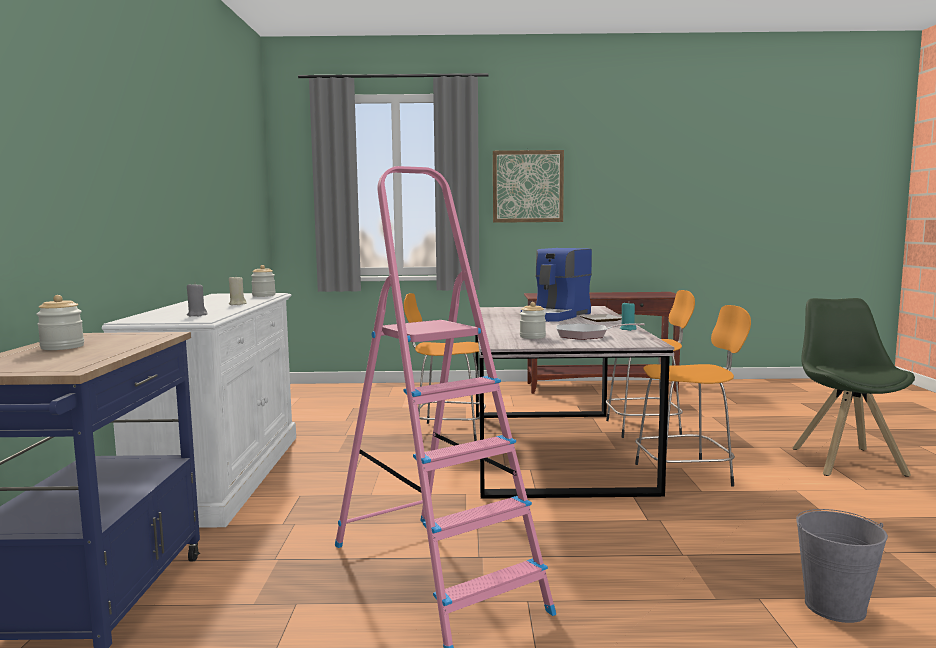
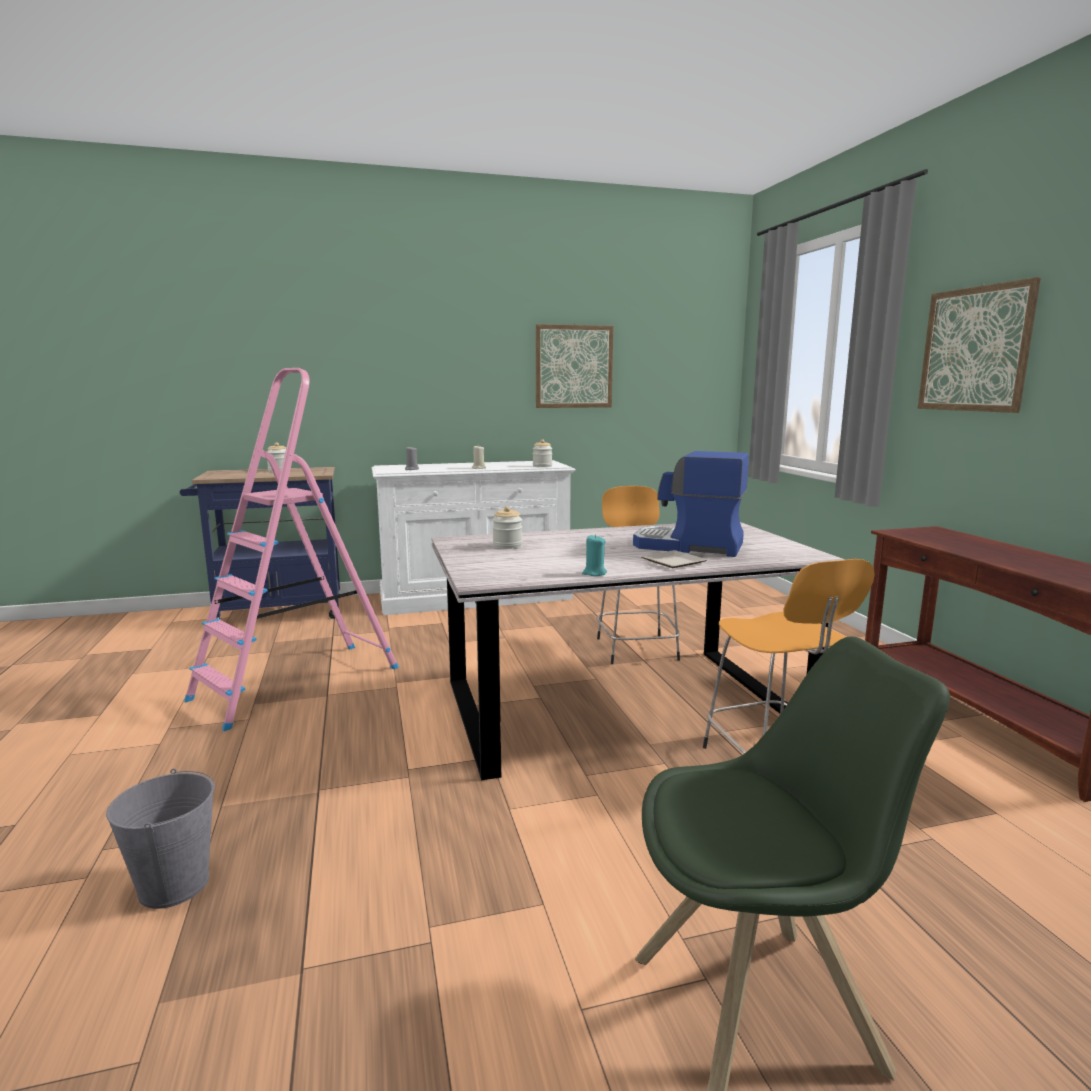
camera: 75 degrees right, 5 degrees up
frying pan [556,323,645,340] -> none
orange stool [635,305,751,487] -> none
none -> picture [536,323,614,408]

